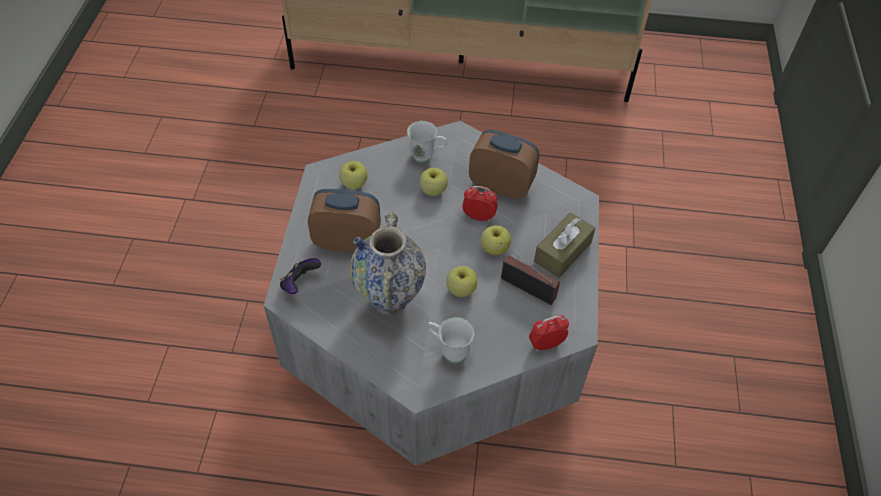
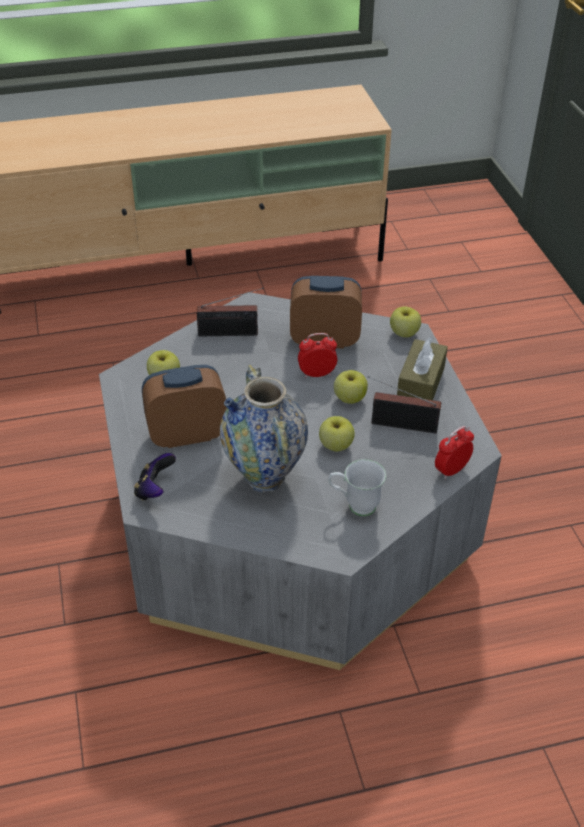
camera: 20 degrees left, 10 degrees down
white mug [407,121,447,163] -> radio [197,287,264,336]
apple [419,168,448,196] -> apple moved to [390,306,421,337]

